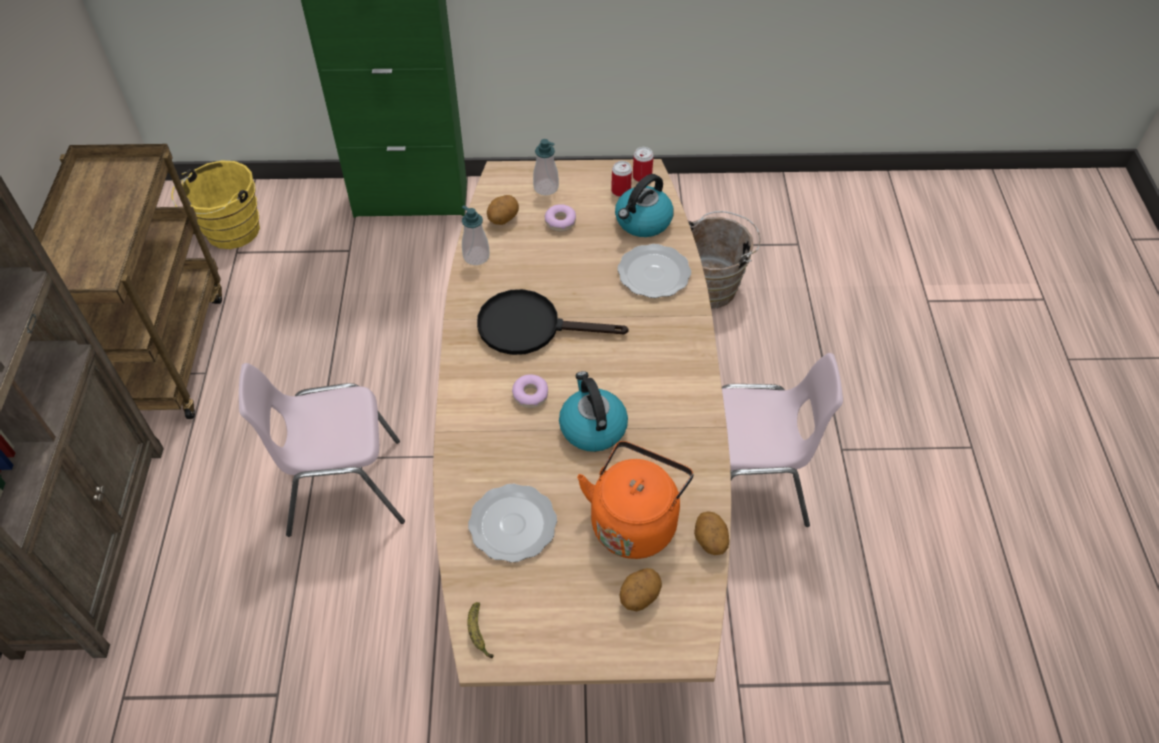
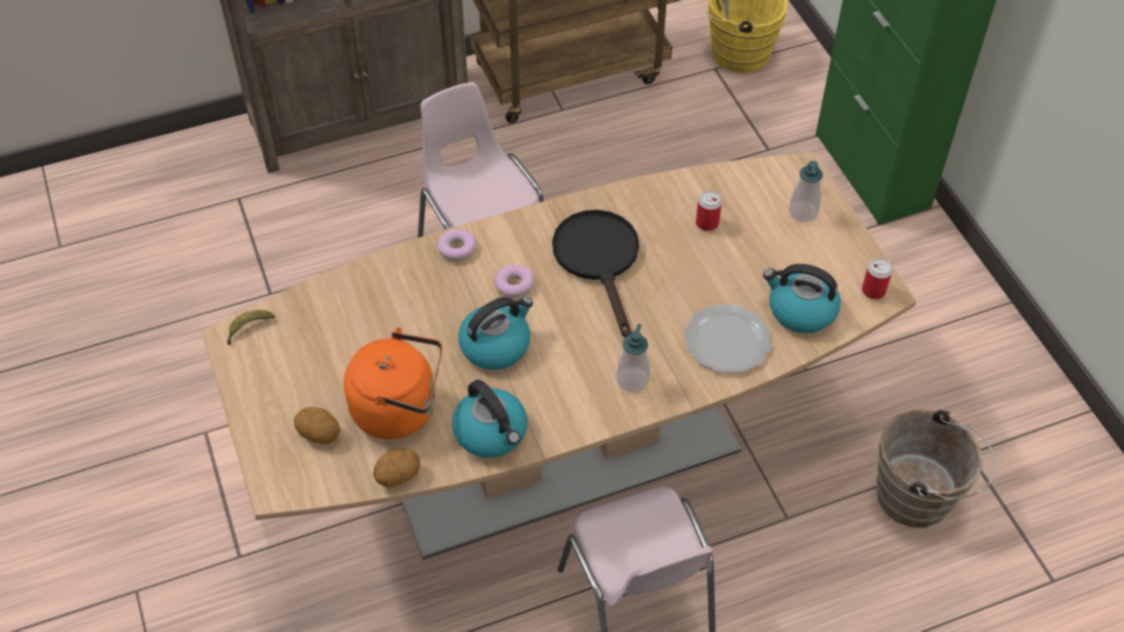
camera: 70 degrees right, 0 degrees up
soap dispenser [462,205,490,265] -> soap dispenser moved to [617,324,650,392]
plate [468,484,557,562] -> none
potato [487,195,519,225] -> none
donut [544,204,576,231] -> donut moved to [437,229,476,261]
can [611,161,632,197] -> can moved to [696,190,722,231]
none -> kettle [452,380,527,458]

